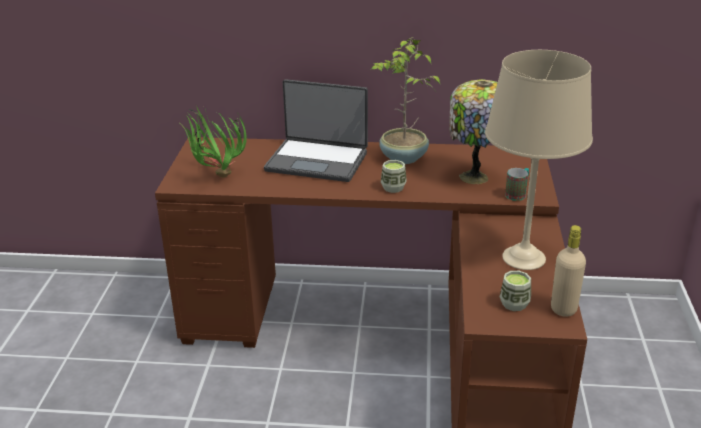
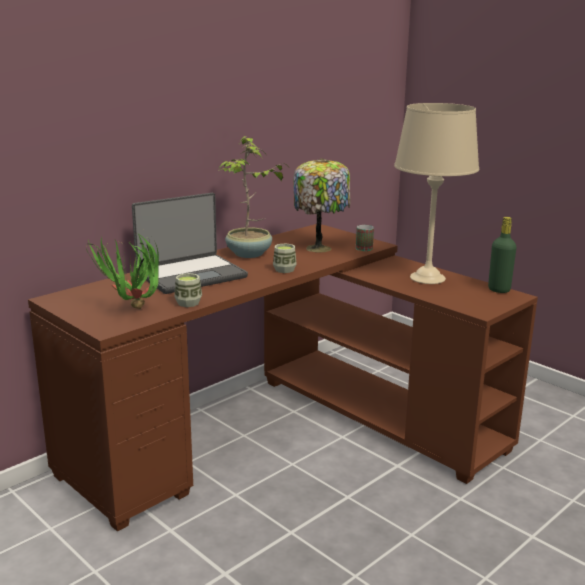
camera: 50 degrees left, 10 degrees down
cup [500,271,531,311] -> cup moved to [174,273,202,307]
beige bottle [551,225,586,317] -> green bottle [488,217,517,293]

